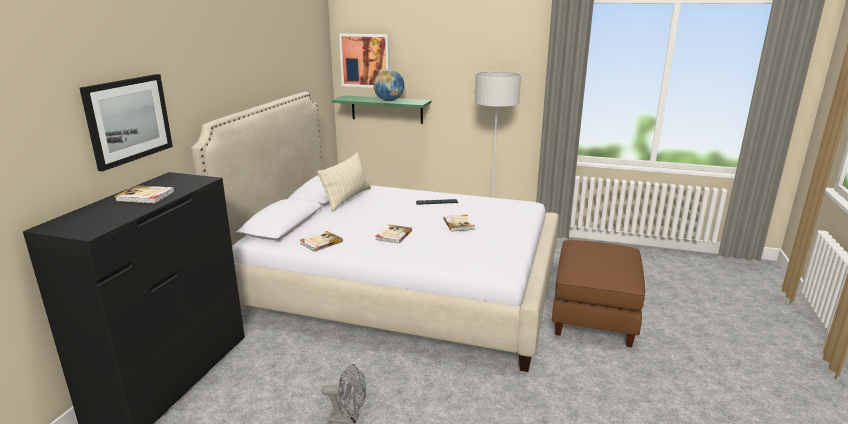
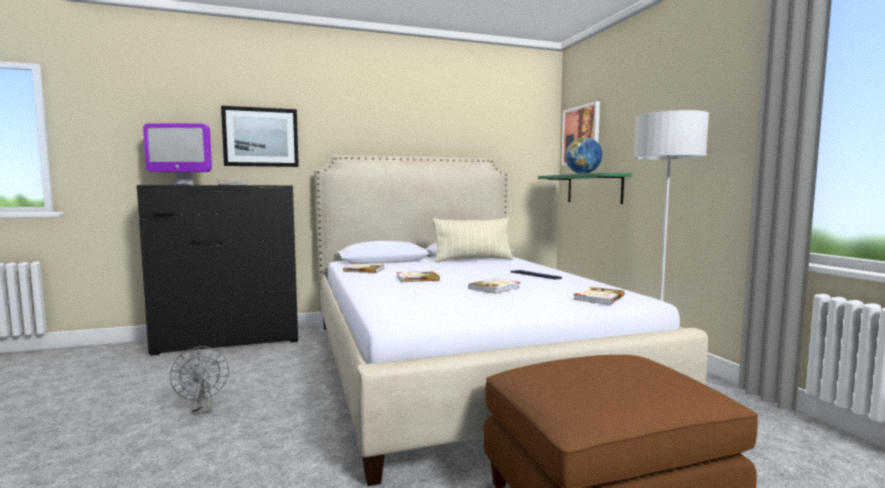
camera: 55 degrees right, 15 degrees down
none -> monitor [143,123,212,185]
none -> book [573,287,625,305]

